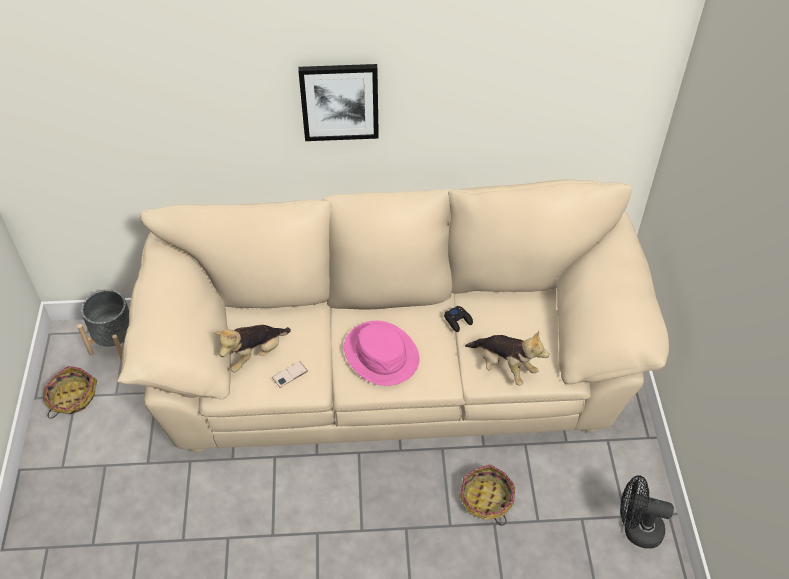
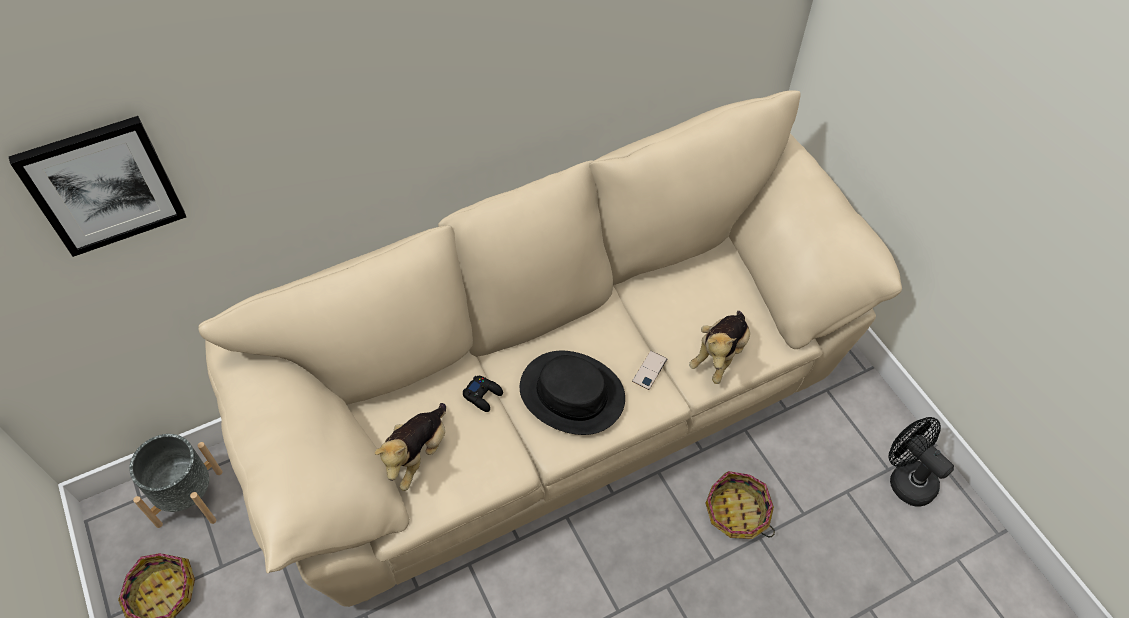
camera: 25 degrees left, 5 degrees up
phone [272,361,308,388] -> phone moved to [632,351,667,390]
picture [298,64,379,141] -> picture moved to [9,116,186,257]
pink hat [344,321,419,386] -> black hat [520,351,625,435]
black game controller [444,306,473,332] -> black game controller moved to [462,376,503,412]
plush toy [465,331,549,386] -> plush toy turned 105 degrees clockwise [689,311,750,384]
black fan [620,475,674,549] -> black fan turned 60 degrees clockwise [888,417,954,507]

